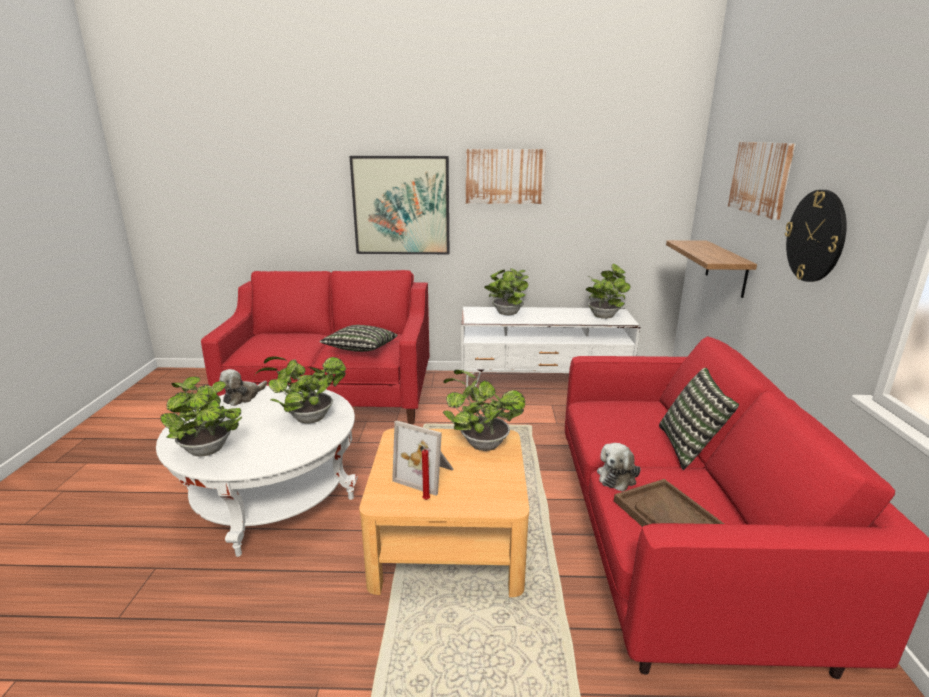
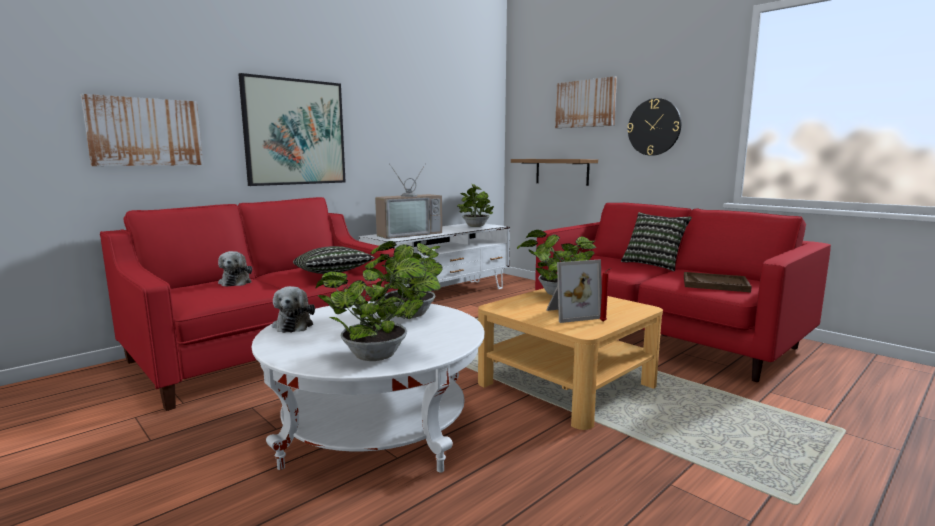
camera: 45 degrees left, 10 degrees down
picture [466,149,546,204] -> picture moved to [81,94,203,166]
potted plant [484,268,529,315] -> television [375,163,442,239]
plush toy [597,443,641,492] -> plush toy moved to [218,251,252,287]

